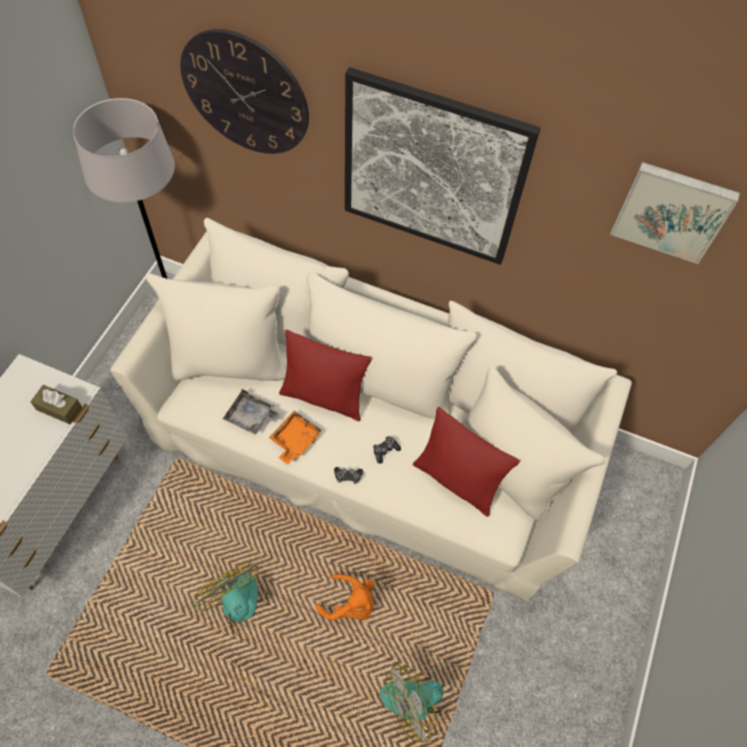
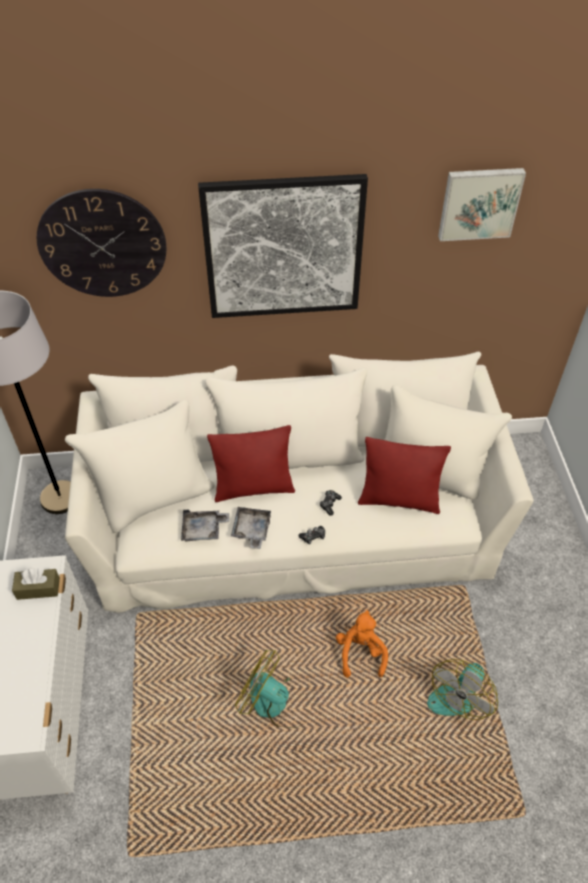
camera: 25 degrees left, 10 degrees down
orange tray [269,411,322,464] -> grey tray [231,507,271,549]
orange plush toy [316,574,374,620] -> orange plush toy turned 90 degrees counterclockwise [336,610,388,678]

